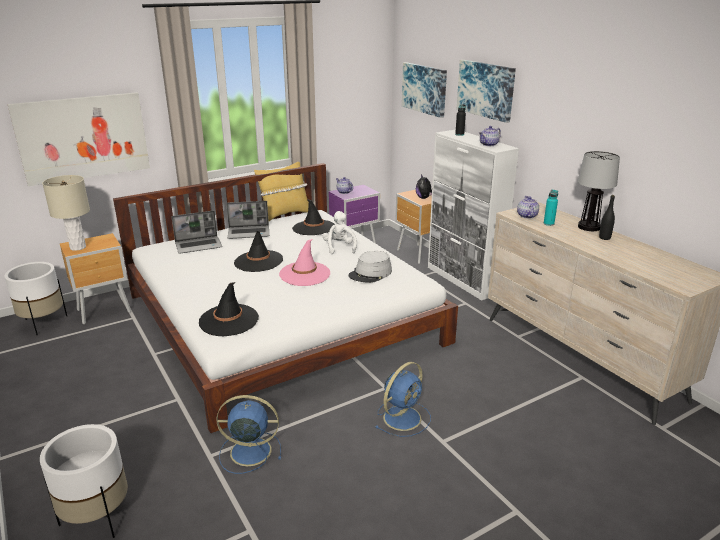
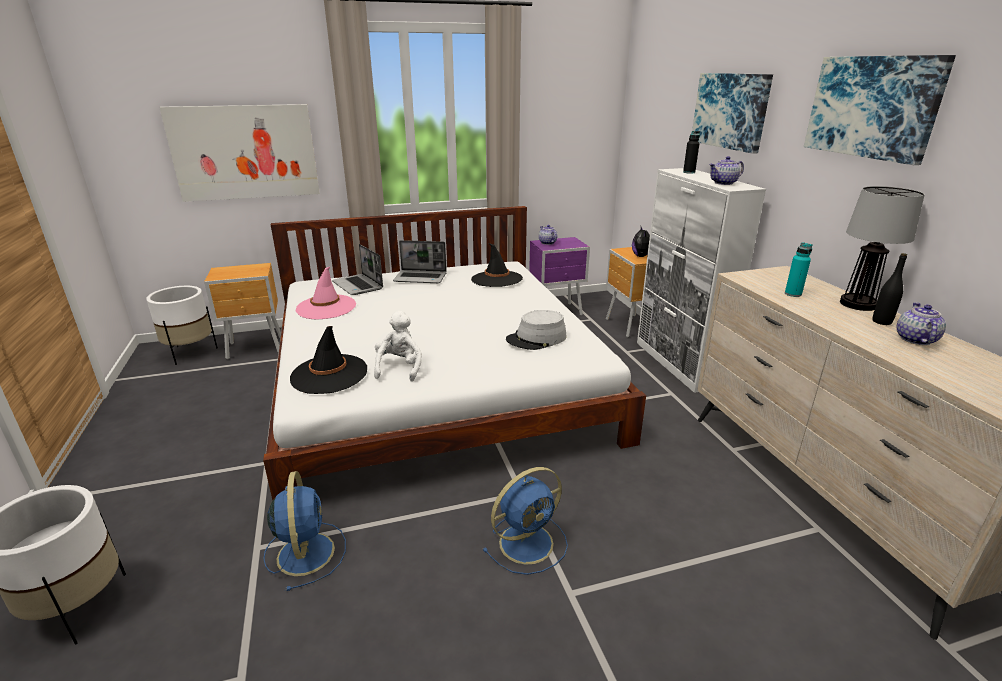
camera: 15 degrees right, 0 degrees up
beige table lamp [42,175,90,251] -> none
laptop [172,211,222,253] -> laptop turned 60 degrees clockwise [332,244,383,295]
blue fan [216,395,281,474] -> blue fan turned 60 degrees clockwise [263,471,346,591]
black hat [234,231,283,272] -> none
yellow pillow [254,162,309,221] -> none
pink hat [279,239,330,286] -> pink hat moved to [296,267,356,320]
white plush toy [323,211,357,254] -> white plush toy moved to [374,311,422,382]
picture [402,62,447,118] -> picture moved to [804,55,956,165]
teapot [517,196,539,219] -> teapot moved to [896,302,946,345]

